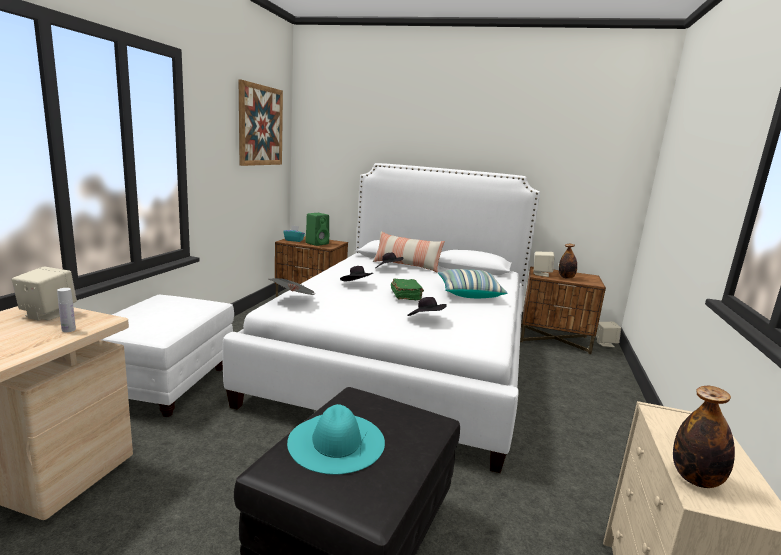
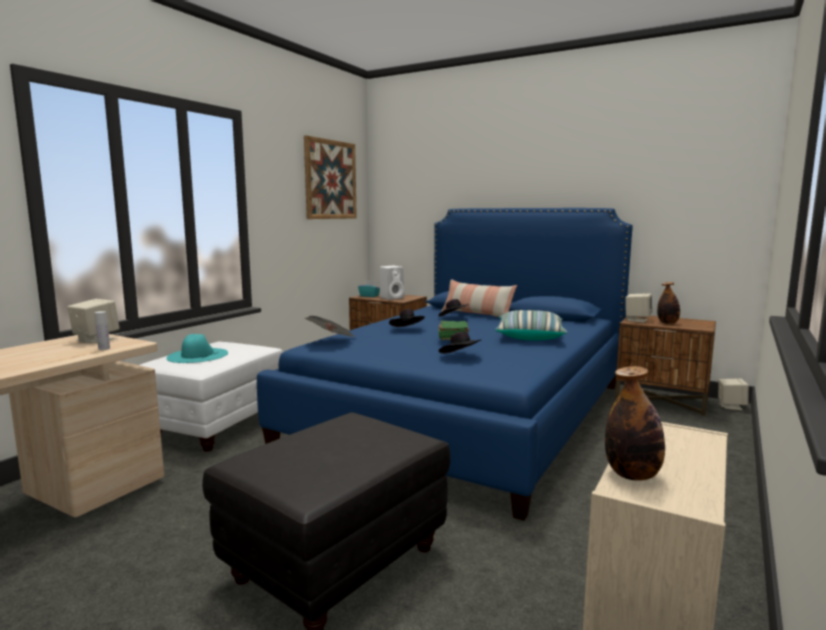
camera: 15 degrees right, 5 degrees down
white bed [223,163,540,473] -> blue bed [257,208,633,520]
turquoise hat [287,404,385,475] -> turquoise hat moved to [166,334,228,363]
green speaker [305,213,330,246] -> white speaker [380,266,404,300]

